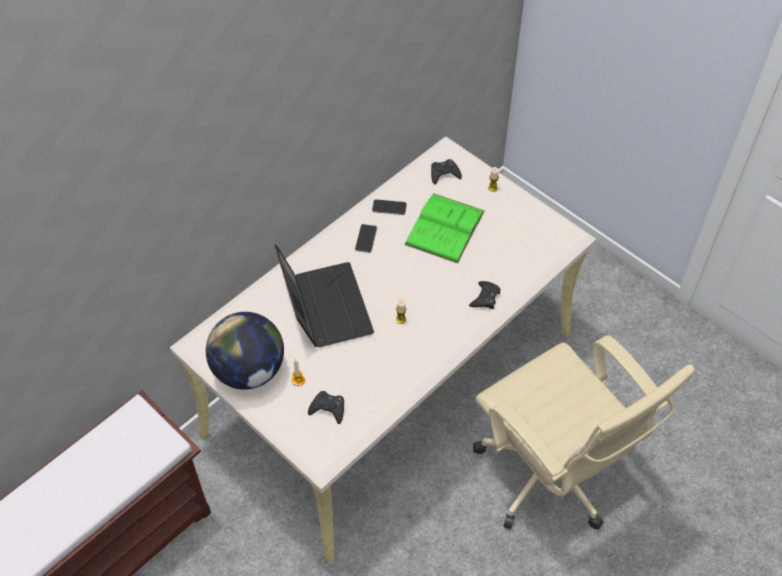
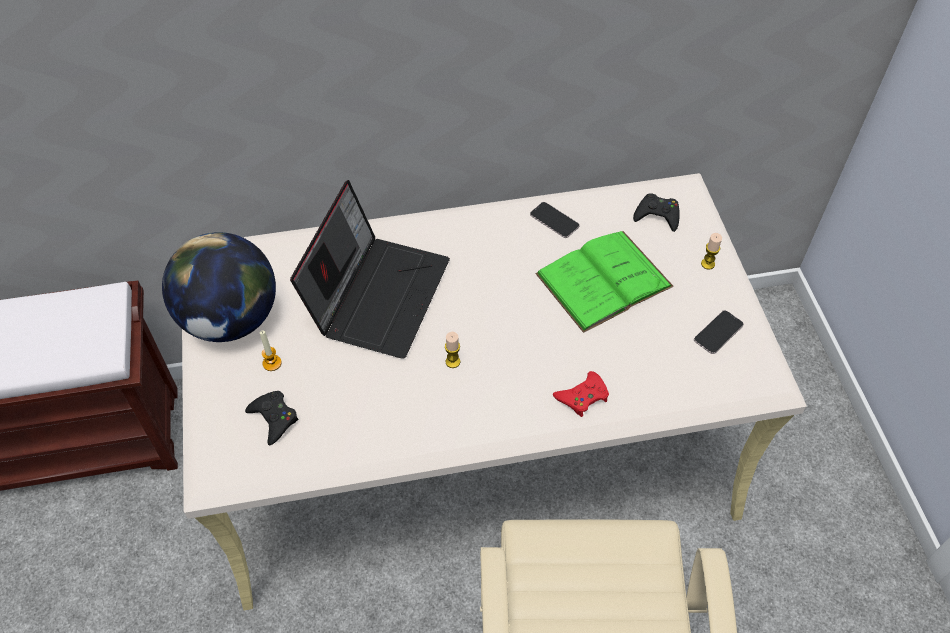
camera: 35 degrees right, 0 degrees up
phone [355,224,377,253] -> phone moved to [694,310,744,354]
black game controller [469,281,500,309] -> red game controller [553,371,609,417]

